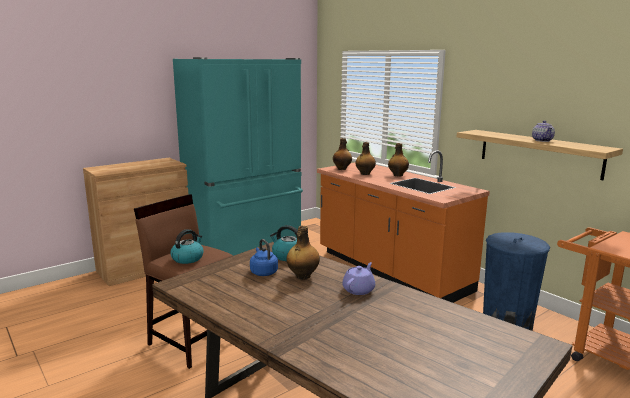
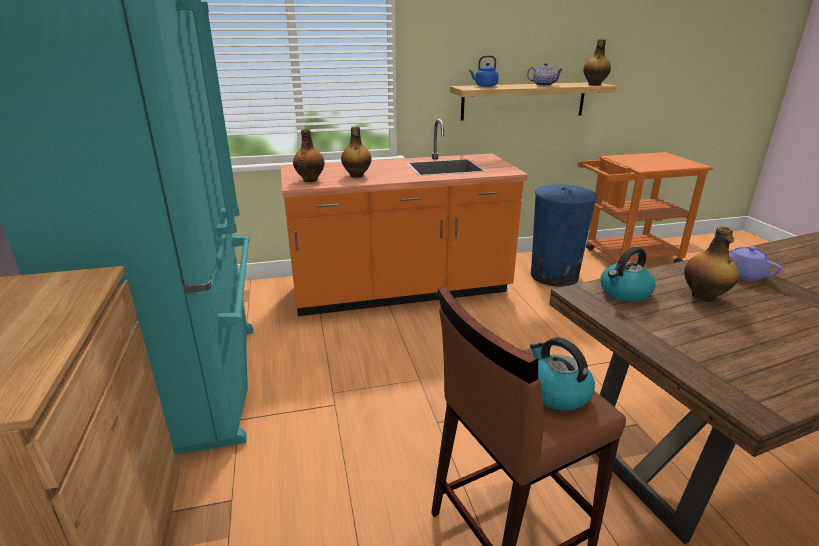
camera: 65 degrees left, 10 degrees up
blue kettle [250,239,278,276] -> blue kettle moved to [469,55,499,87]
bottle [388,143,409,176] -> bottle moved to [583,39,611,86]

